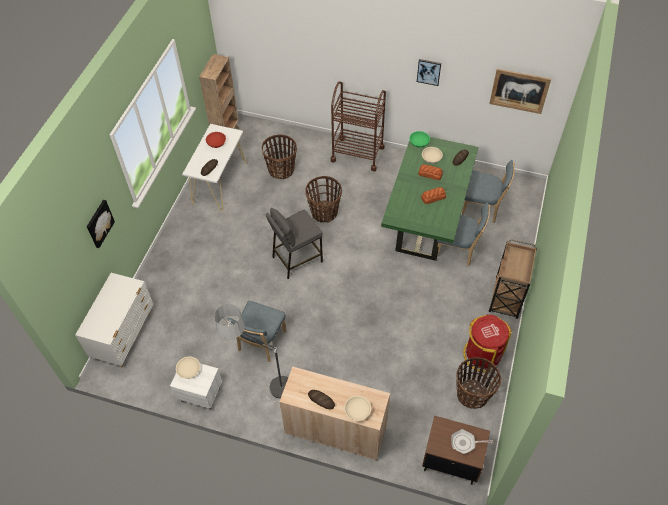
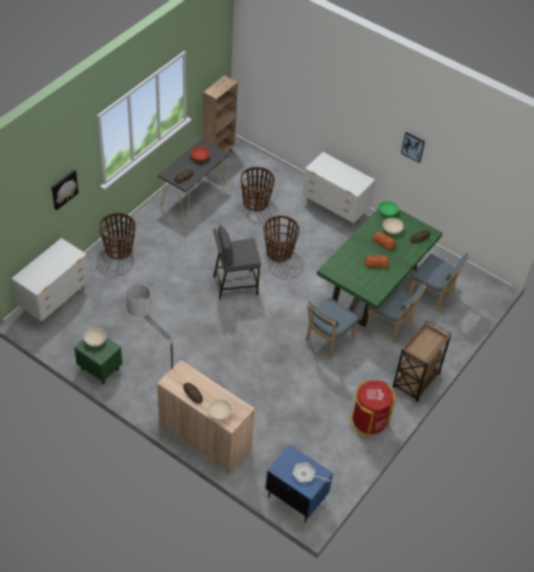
camera: 15 degrees right, 5 degrees down
white nightstand [170,363,222,410] -> green nightstand [74,337,122,384]
white console table [182,124,247,211] -> black console table [158,139,229,222]
blue chair [227,301,286,362] -> blue chair moved to [306,298,359,359]
brown cart [331,82,386,171] -> white dresser [302,152,375,228]
brown nightstand [422,415,490,485] -> blue nightstand [265,444,333,523]
basket [456,357,501,409] -> basket moved to [99,213,136,260]
picture [489,69,551,114] -> none

